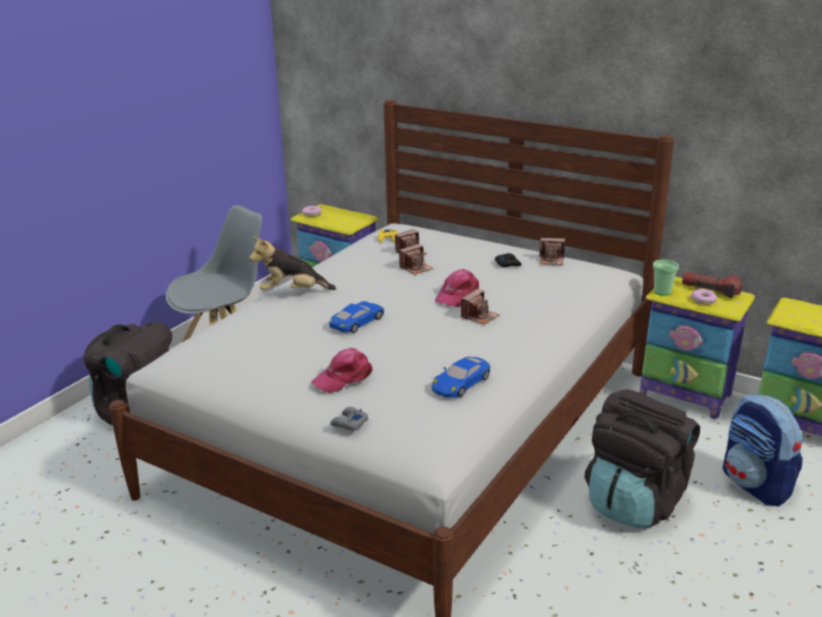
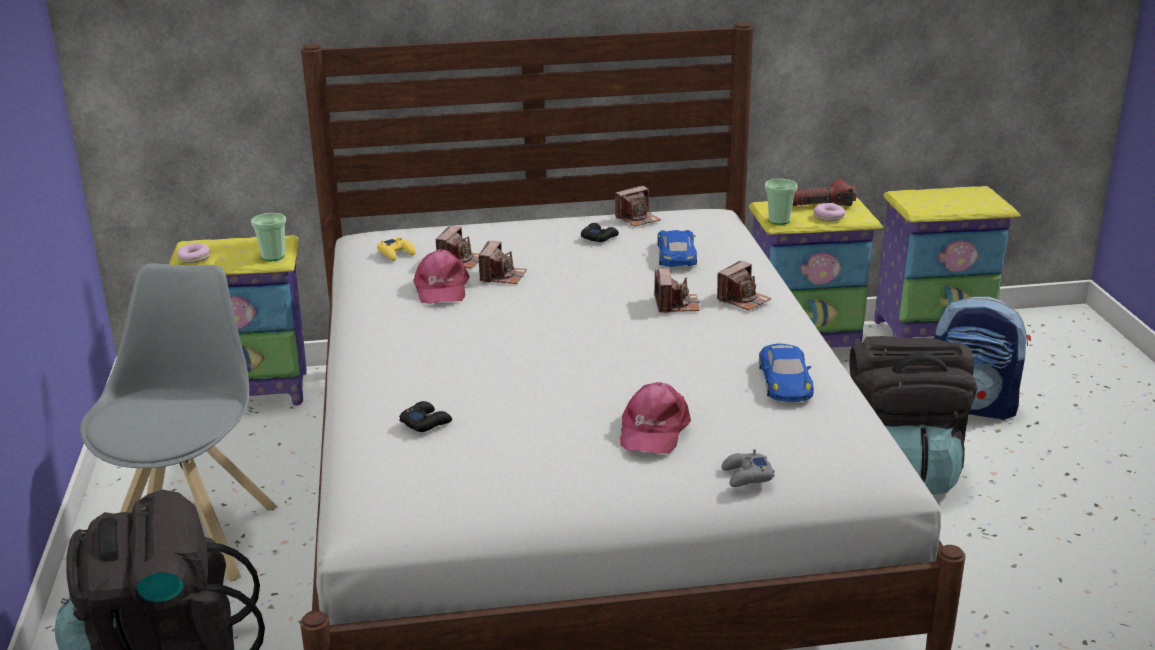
camera: 40 degrees left, 0 degrees up
plush toy [249,236,336,290] -> none
blue toy car [329,301,384,333] -> blue toy car moved to [657,230,697,267]
pink cap [435,269,479,307] -> pink cap moved to [413,249,470,304]
none -> cup [251,213,286,261]
none -> black game controller [399,401,452,432]
none -> camera [717,260,772,311]

